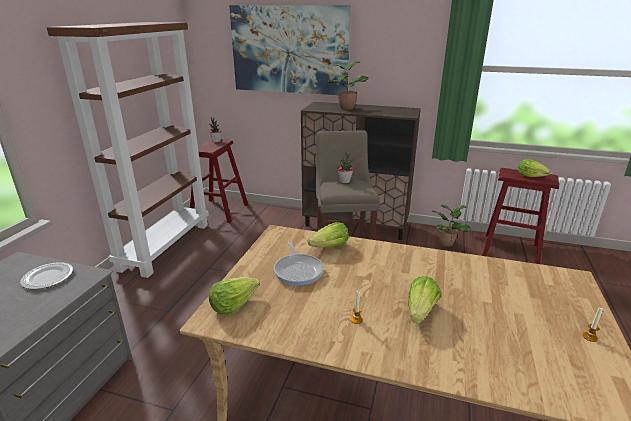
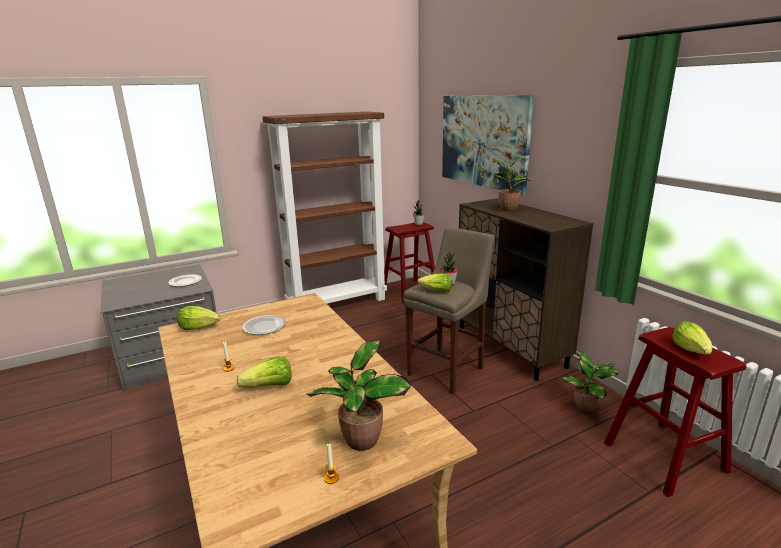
camera: 45 degrees right, 5 degrees down
frying pan [274,241,323,286] -> plate [243,315,286,335]
lettuce [308,222,349,248] -> lettuce moved to [418,273,453,293]
none -> potted plant [307,340,411,451]

